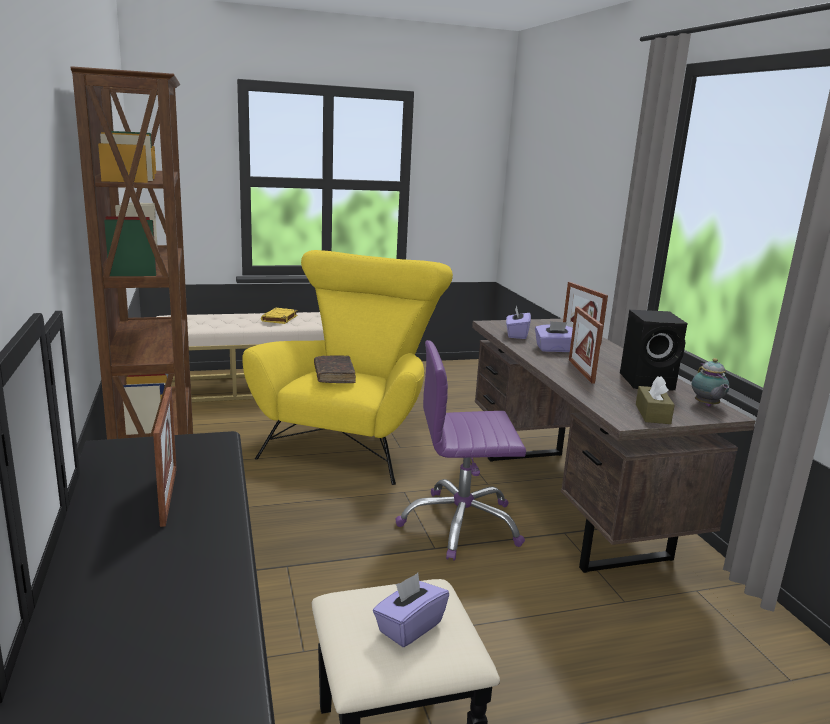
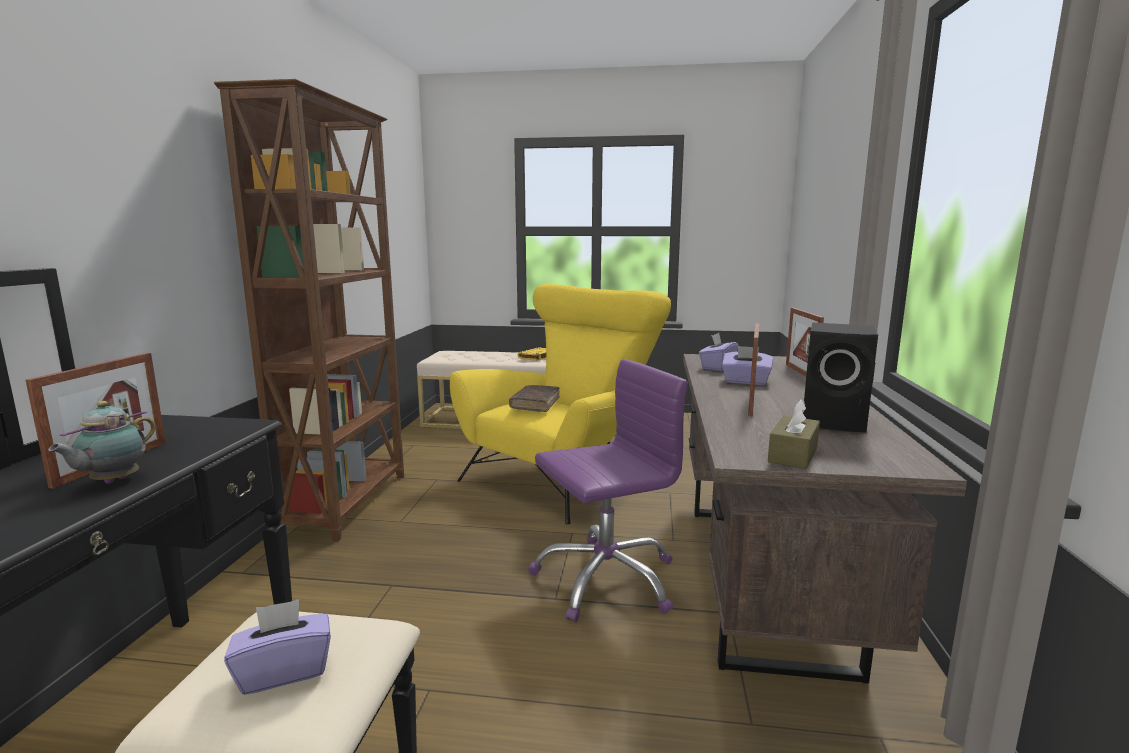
camera: 25 degrees right, 5 degrees down
purple office chair [395,340,526,561] -> purple office chair turned 135 degrees clockwise [528,359,688,622]
teapot [692,358,730,407] -> teapot moved to [48,401,156,484]

